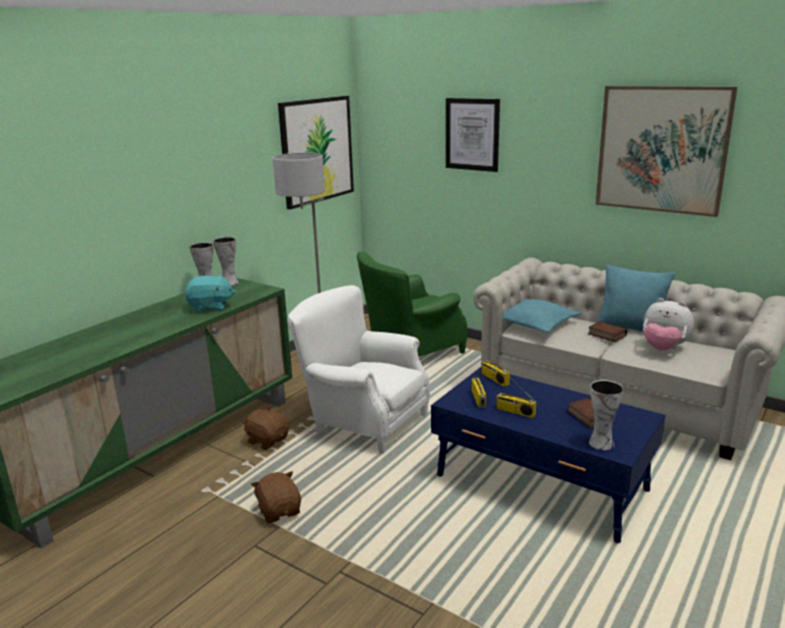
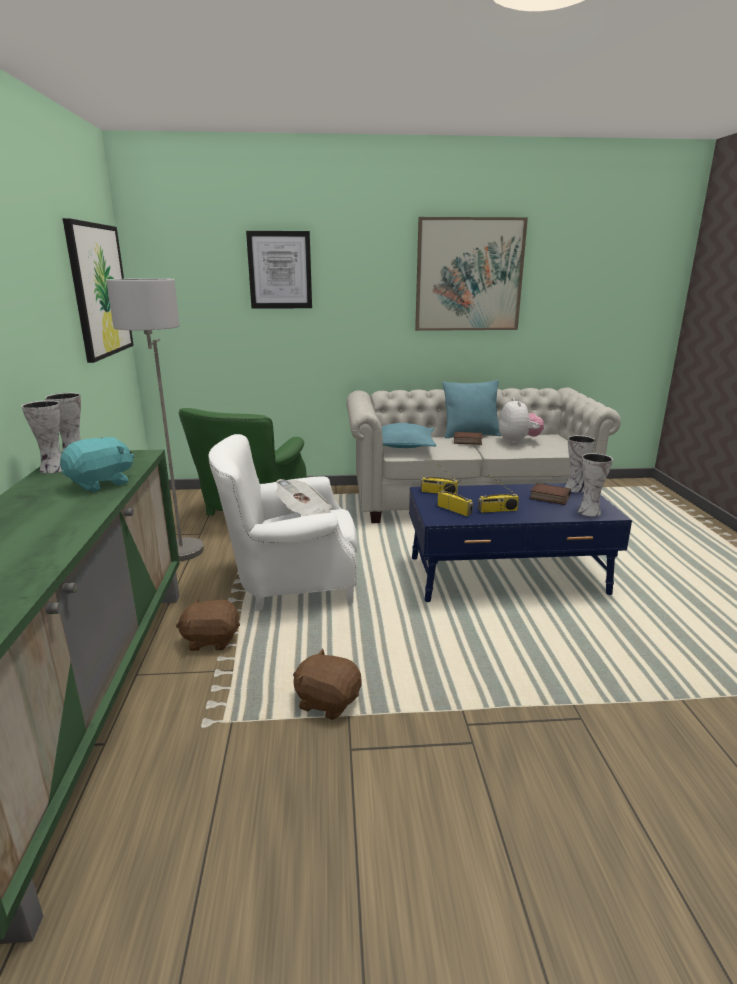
camera: 40 degrees left, 0 degrees up
plush toy [643,298,694,350] -> plush toy turned 90 degrees counterclockwise [499,398,544,444]
none -> newspaper [276,479,332,516]
none -> vase [565,435,596,493]

